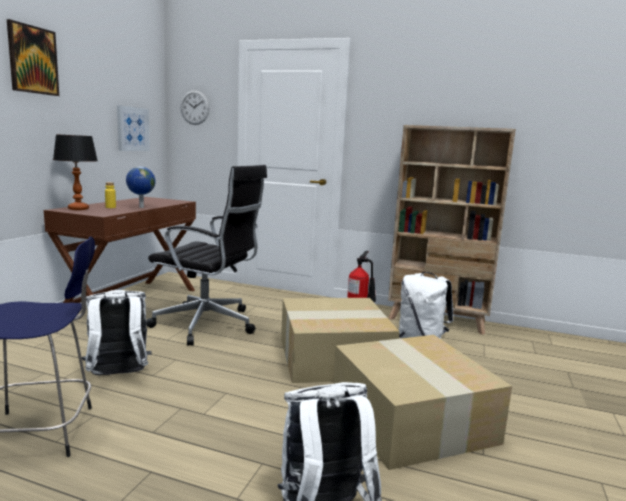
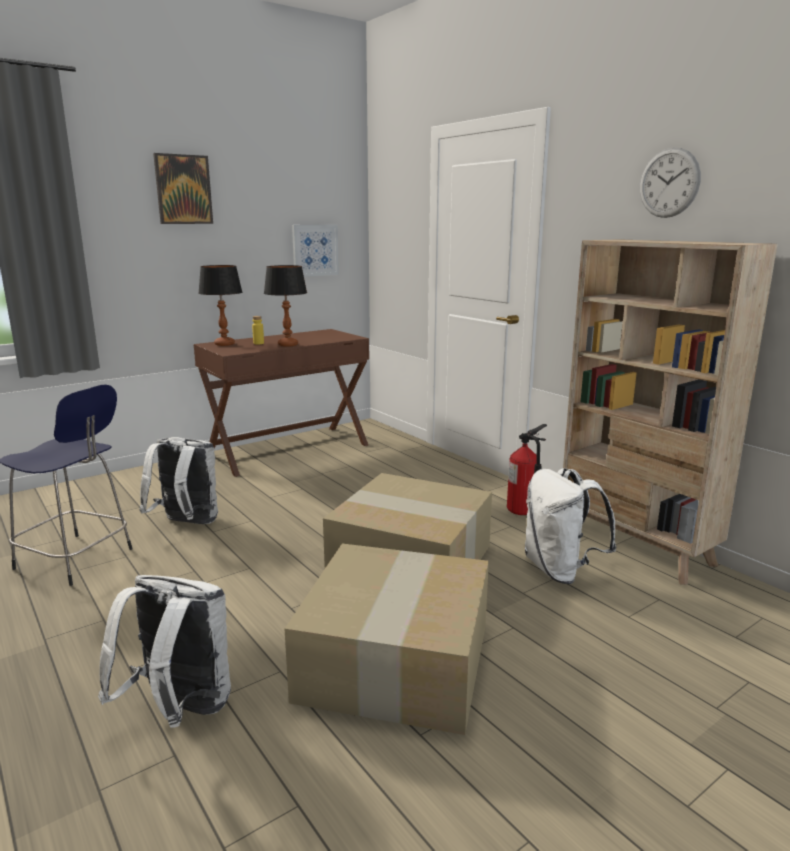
camera: 35 degrees right, 5 degrees up
globe [126,167,155,208] -> table lamp [264,265,307,347]
black office chair [146,165,267,345] -> none
wall clock [181,90,210,125] -> wall clock moved to [640,148,701,218]

